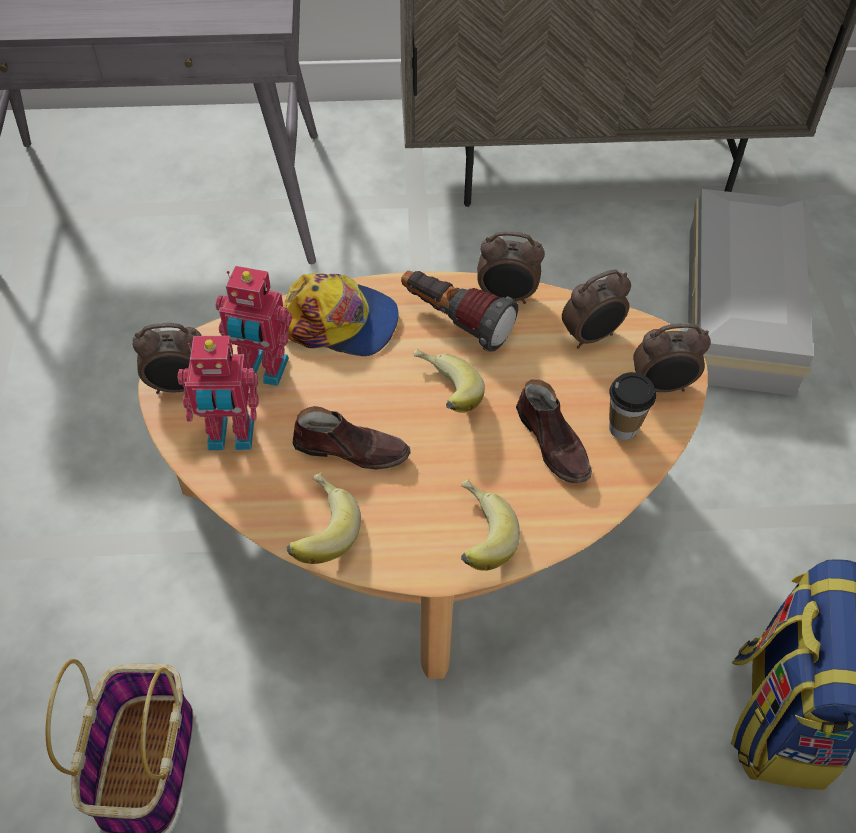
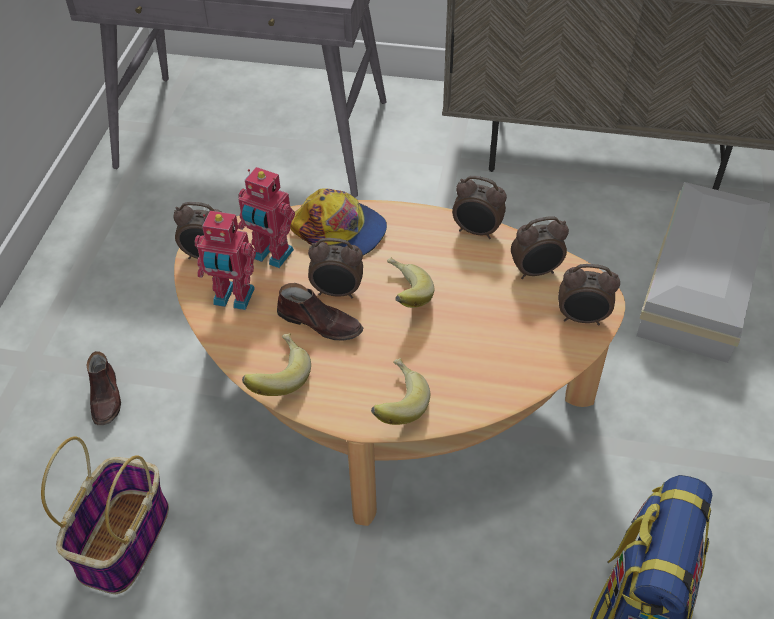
camera: 15 degrees right, 5 degrees down
flashlight [401,271,518,352] -> none
brown shoe [516,379,592,483] -> brown shoe moved to [86,351,121,425]
cup [609,372,656,440] -> none
none -> alarm clock [308,238,363,298]

